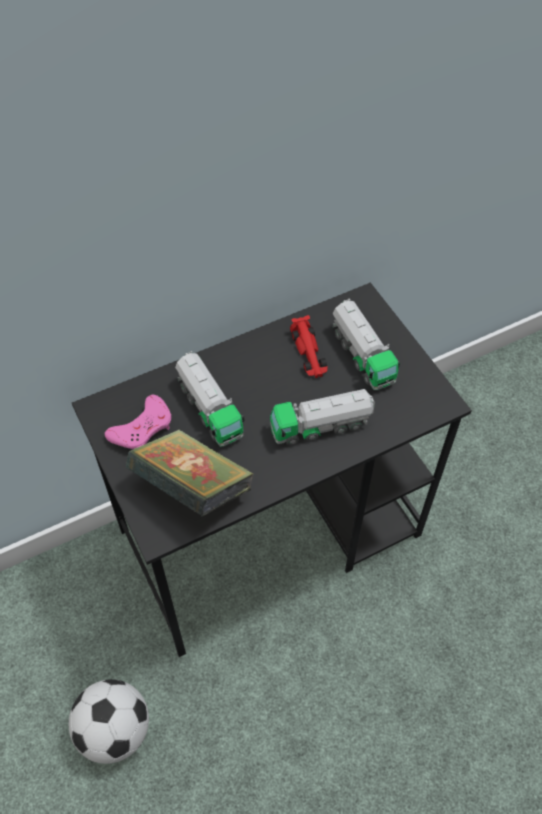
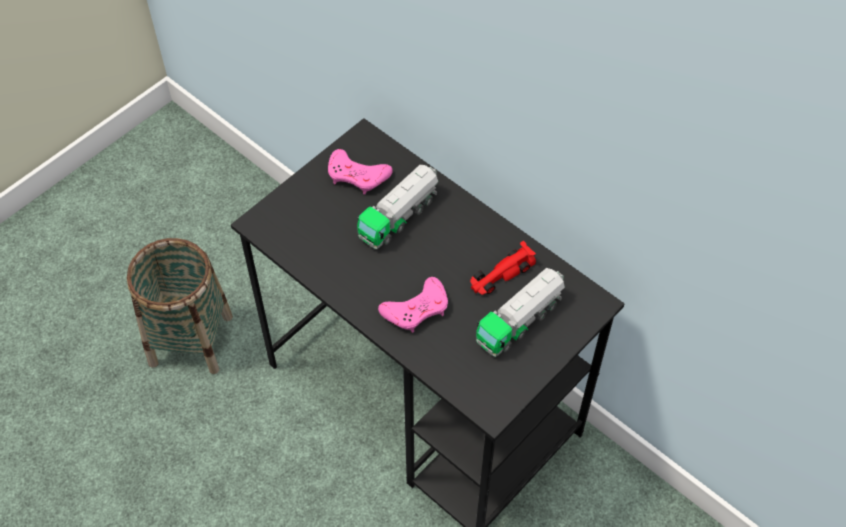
camera: 70 degrees right, 0 degrees up
football [69,679,149,764] -> basket [127,238,233,374]
book [126,430,254,517] -> none
toy truck [270,389,375,445] -> pink game controller [378,277,448,333]

